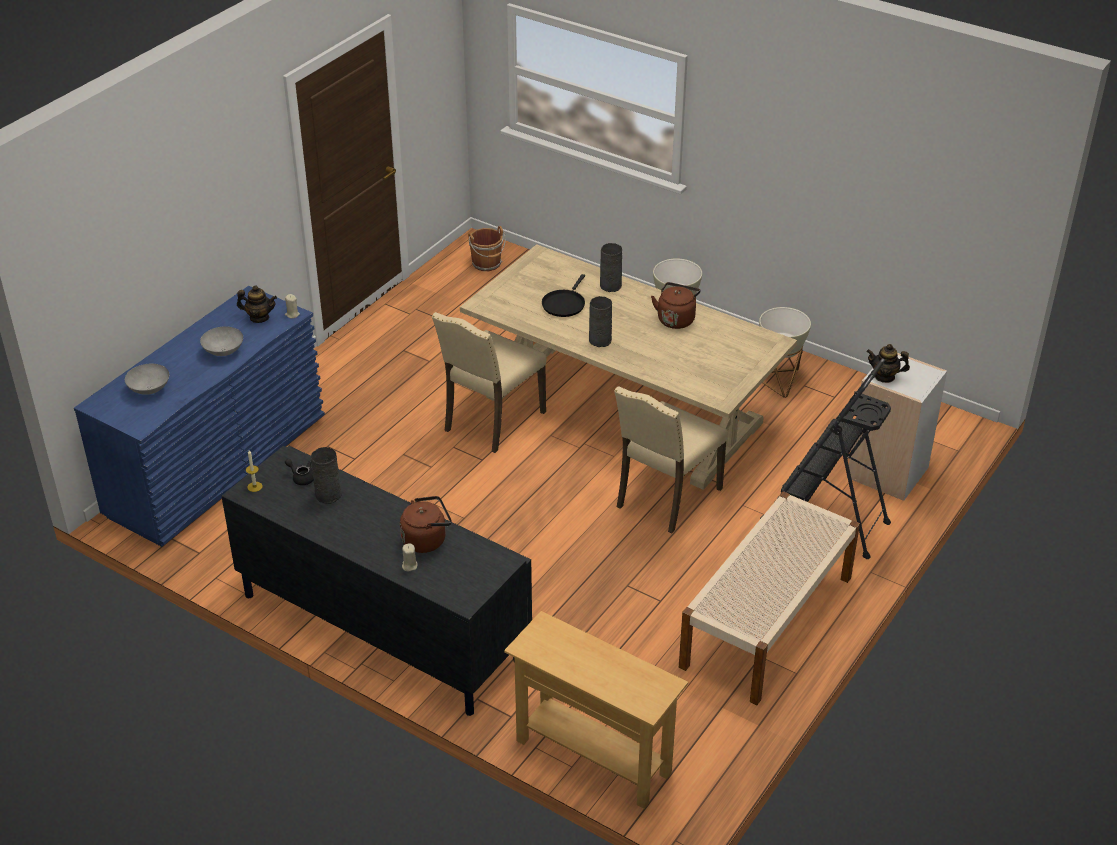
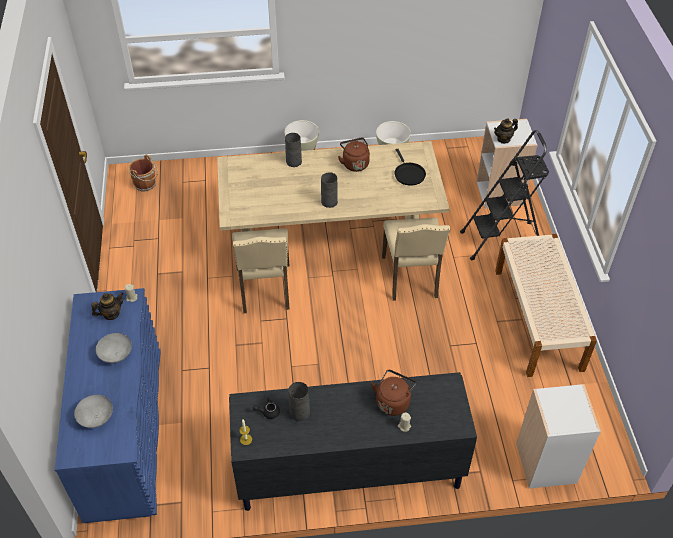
camera: 40 degrees left, 10 degrees up
beige console table [504,611,688,809] -> bookcase [516,384,601,489]
black frying pan [542,274,585,317] -> black frying pan moved to [394,149,426,186]

